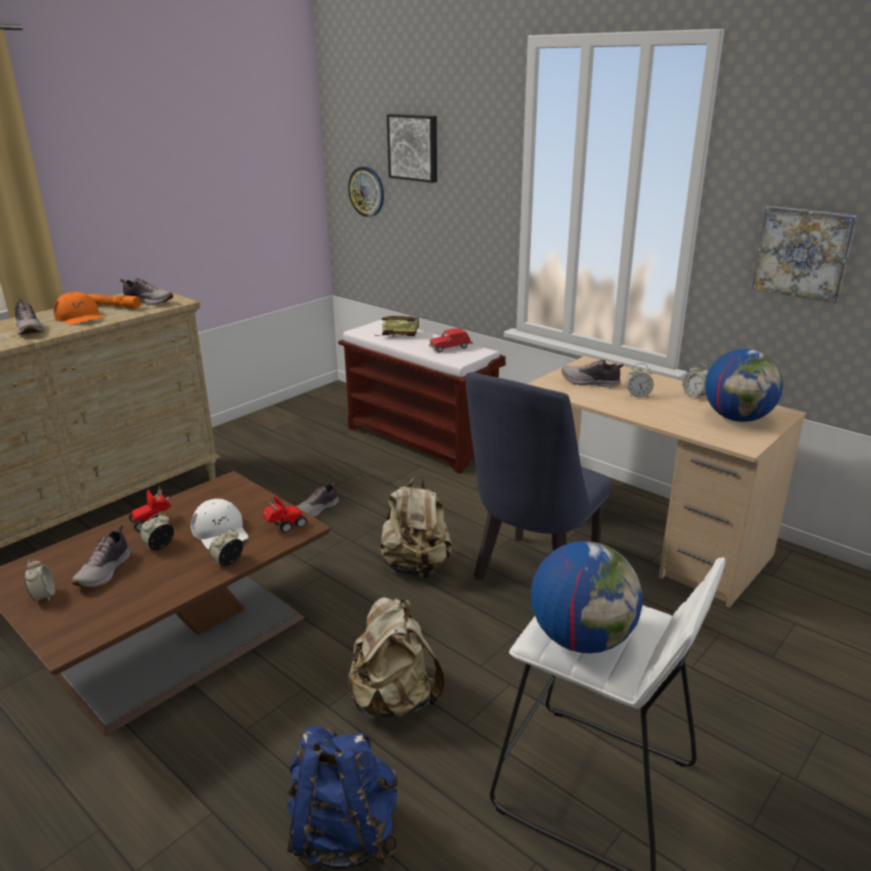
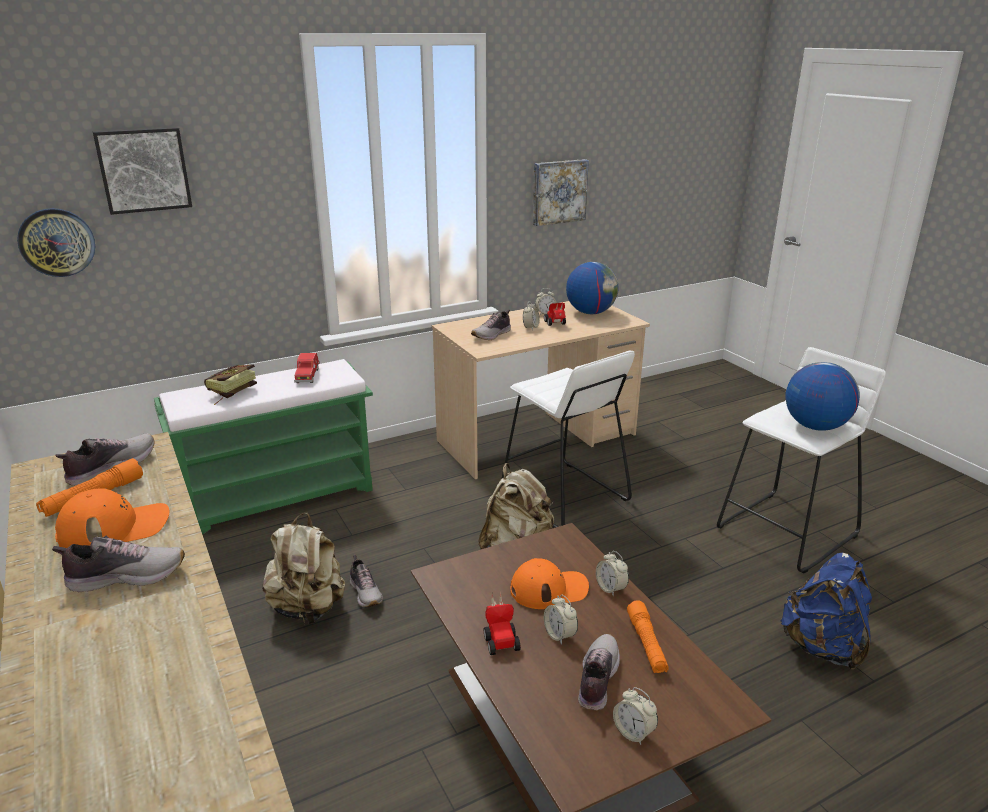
camera: 70 degrees left, 0 degrees up
alarm clock [24,559,55,602] -> alarm clock turned 135 degrees counterclockwise [613,687,658,745]
shoe [72,525,130,587] -> shoe turned 105 degrees counterclockwise [578,634,620,710]
white cap [191,499,248,549] -> orange cap [510,558,589,609]
toy car [262,496,307,533] -> toy car moved to [544,303,566,326]
brown bench [338,320,506,474] -> green bench [154,359,373,534]
beige backpack [348,597,445,718] -> beige backpack moved to [262,513,345,624]
blue chair [466,372,612,580] -> white stool [501,350,635,528]
none -> orange flashlight [627,600,669,673]

